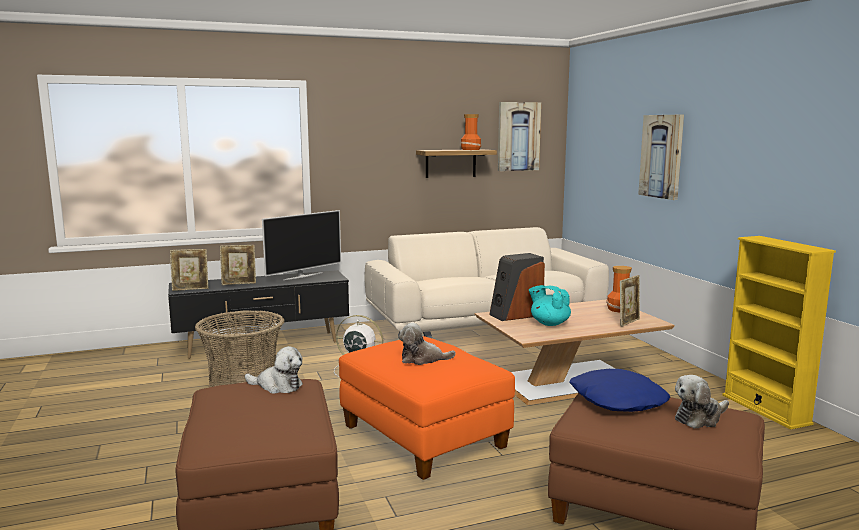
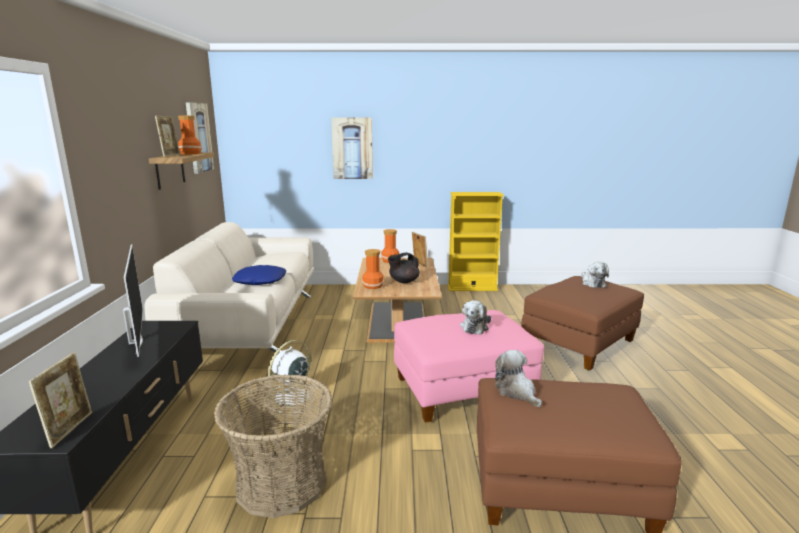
camera: 70 degrees left, 5 degrees up
picture frame [220,245,256,285] -> picture frame moved to [155,116,180,157]
plush toy [245,346,303,394] -> plush toy turned 60 degrees counterclockwise [495,350,542,407]
orange ottoman [339,336,515,480] -> pink ottoman [394,310,544,423]
speaker [489,253,545,321] -> vase [362,249,384,289]
turquoise teapot [529,285,571,326] -> black teapot [388,253,420,283]
blue pillow [569,369,670,412] -> blue pillow moved to [232,265,286,285]

